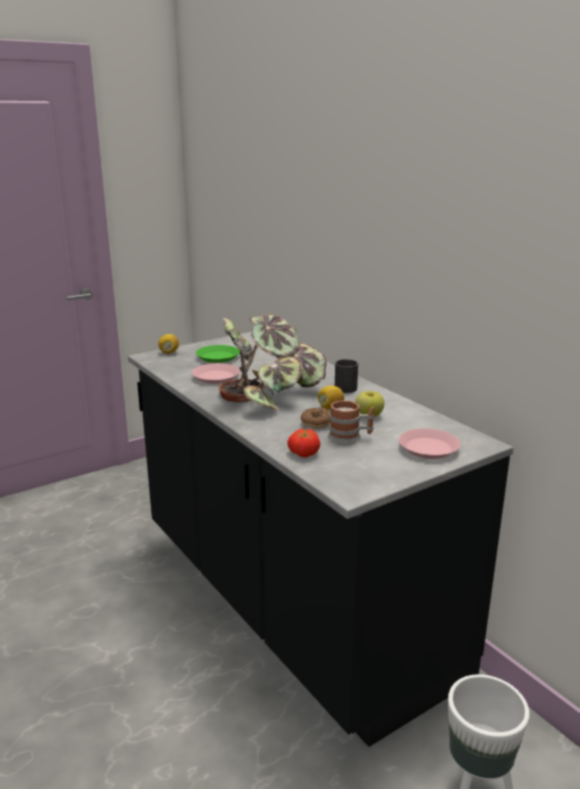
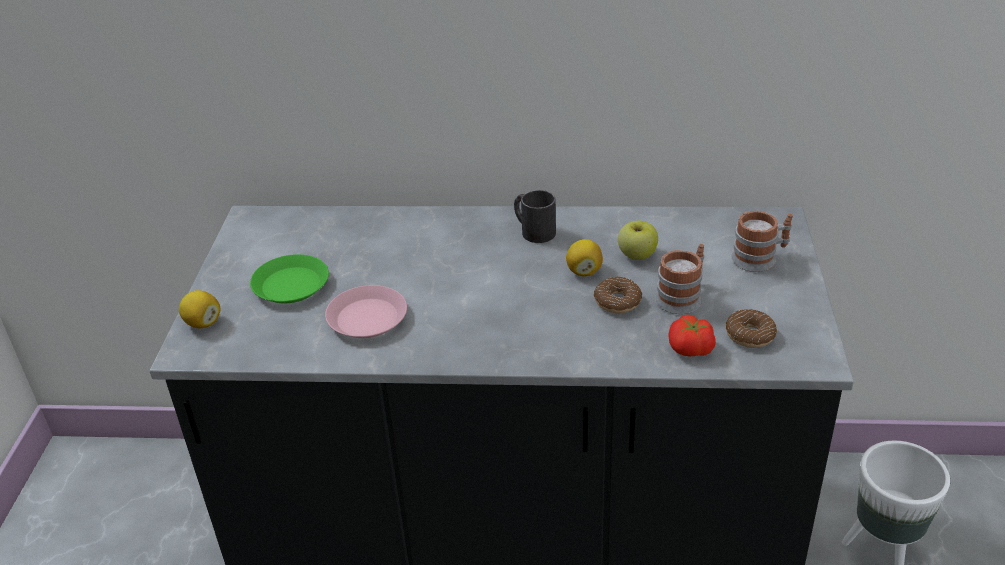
camera: 50 degrees left, 15 degrees up
potted plant [218,314,327,410] -> none
pink plate [399,428,460,459] -> mug [731,211,793,272]
none -> donut [726,309,777,348]

